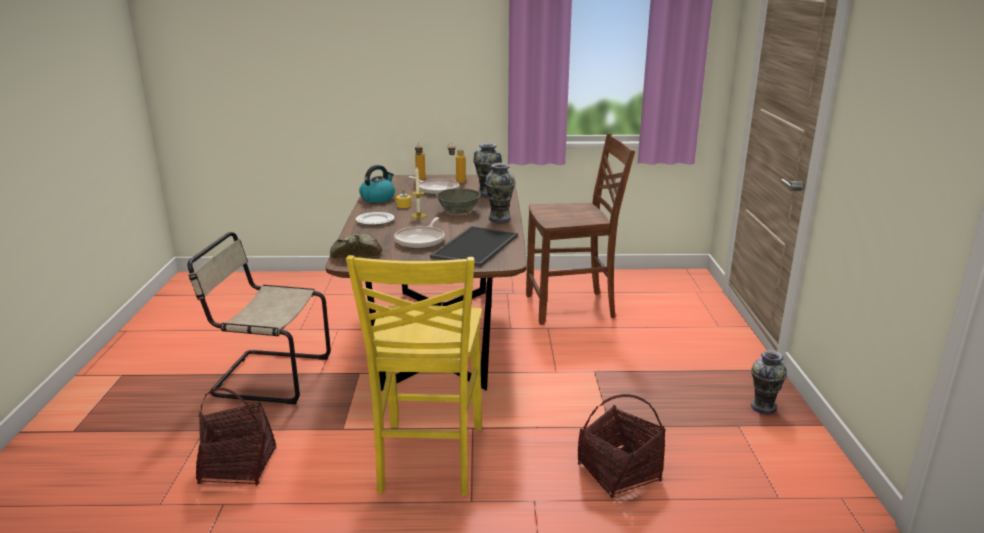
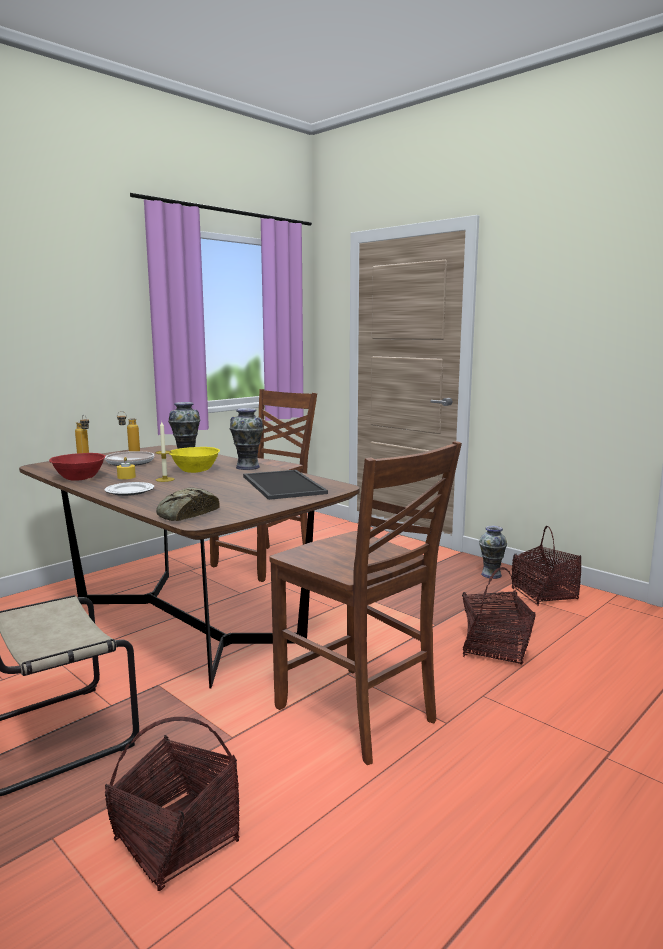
camera: 45 degrees left, 10 degrees down
yellow chair [346,255,482,496] -> brown chair [269,441,462,765]
kettle [359,165,395,203] -> red bowl [49,453,106,481]
frying pan [394,217,445,249] -> none
grey bowl [436,188,481,214] -> yellow bowl [170,447,220,473]
none -> basket [512,526,581,606]

